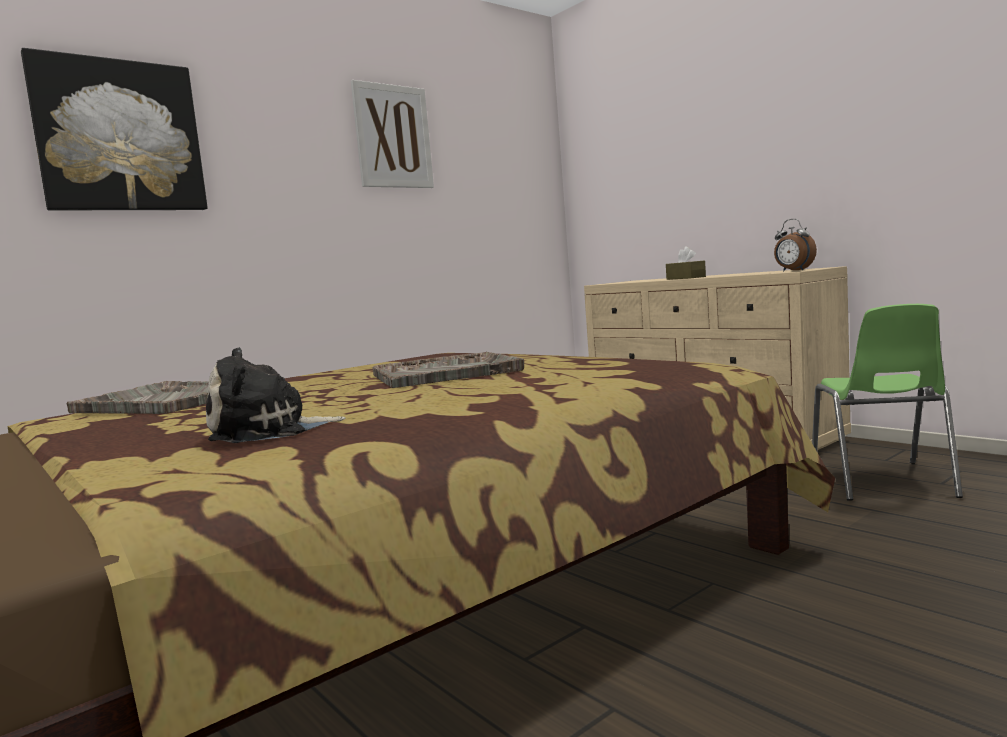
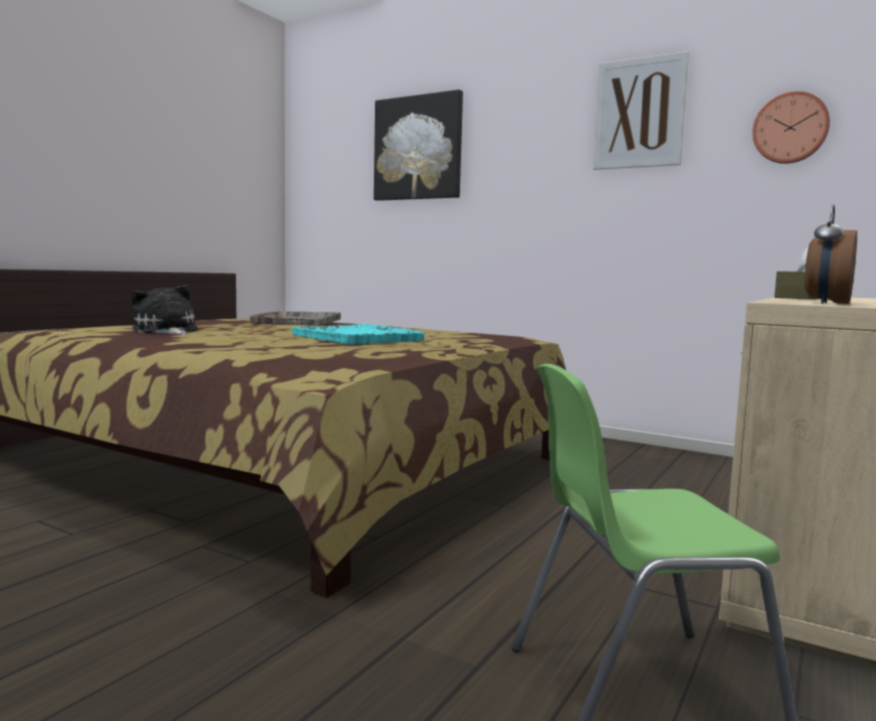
camera: 70 degrees right, 0 degrees up
grey tray [373,352,524,388] -> turquoise tray [292,324,424,345]
none -> wall clock [752,91,830,164]

